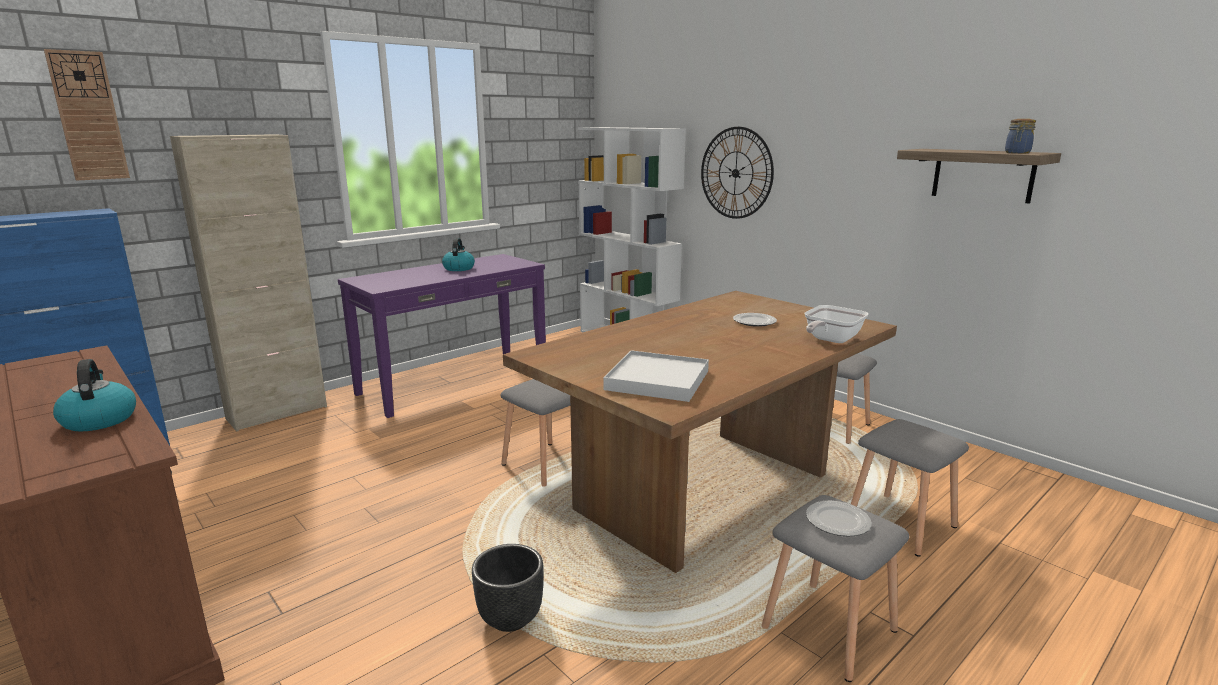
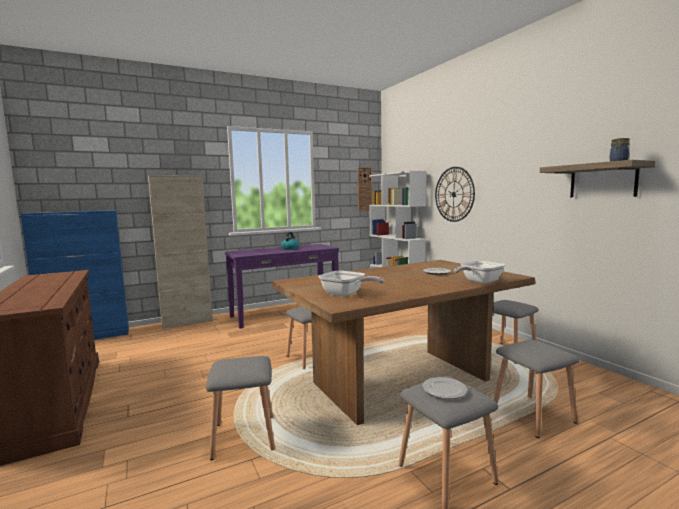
camera: 15 degrees right, 10 degrees down
wall clock [44,49,130,181] -> wall clock moved to [357,167,372,211]
kettle [53,359,136,432] -> none
black planter [472,544,543,632] -> grey stool [206,356,275,460]
white tray [604,350,709,402] -> frying pan [318,271,384,296]

